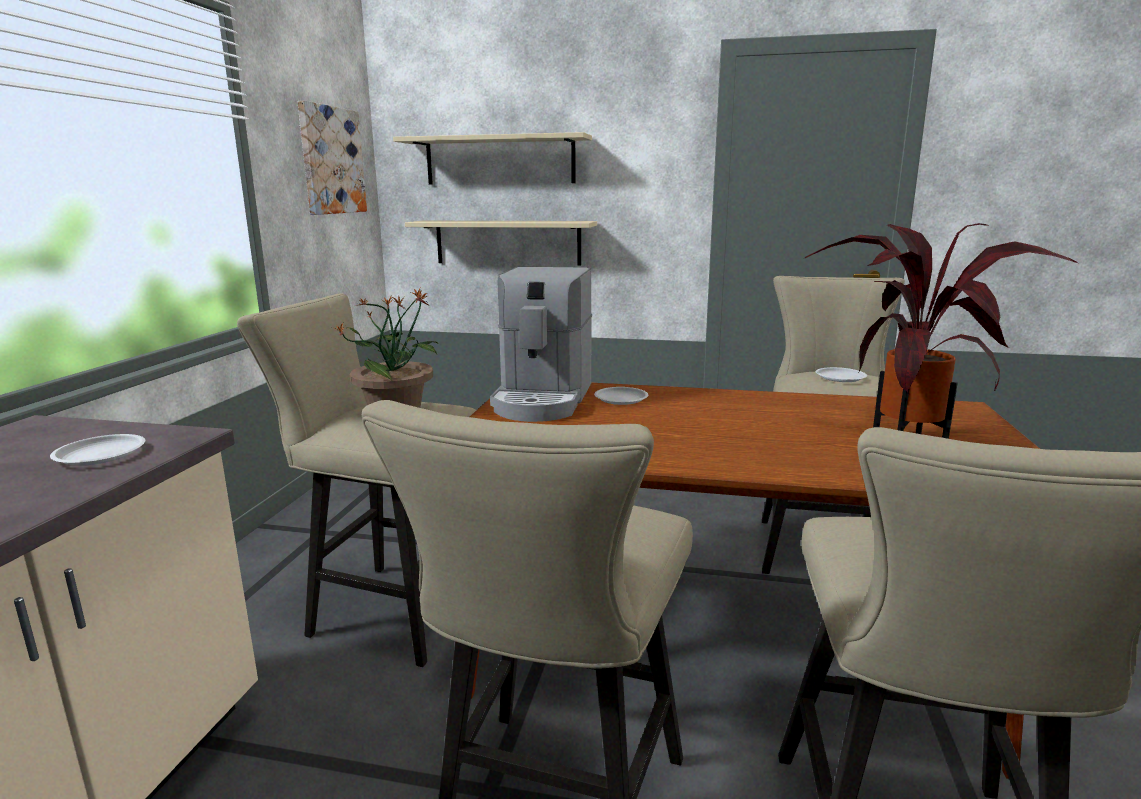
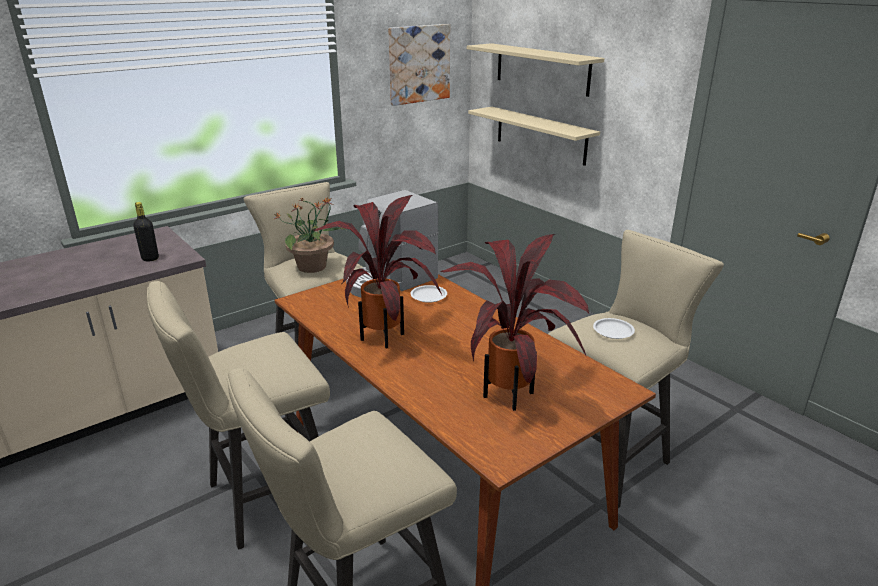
camera: 40 degrees right, 10 degrees up
white plate [50,434,146,466] -> black bottle [133,202,159,262]
none -> potted plant [313,195,442,348]

